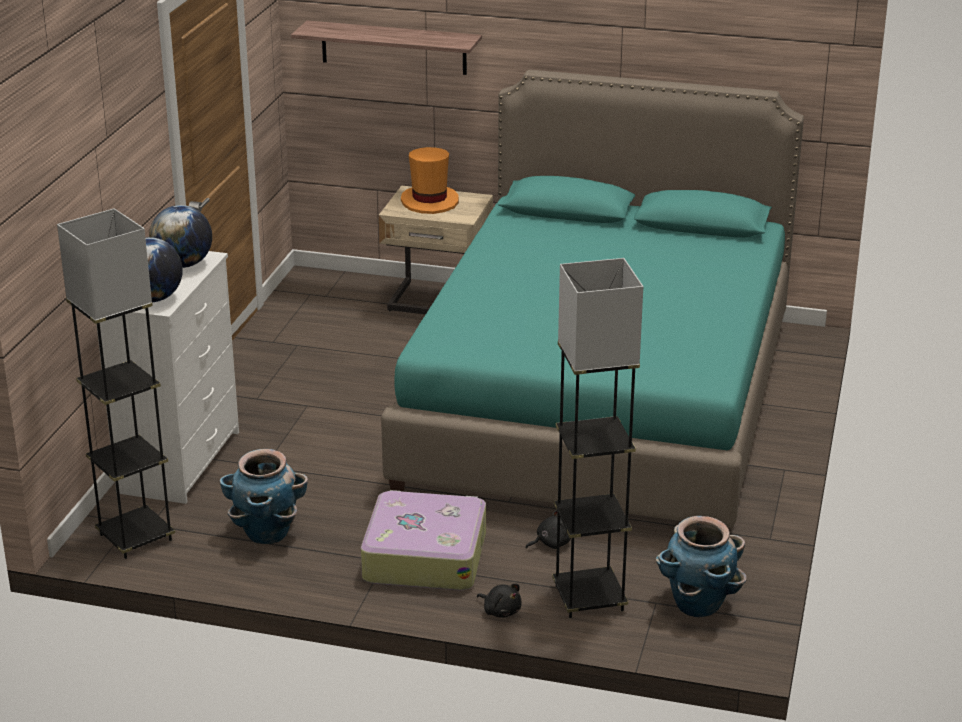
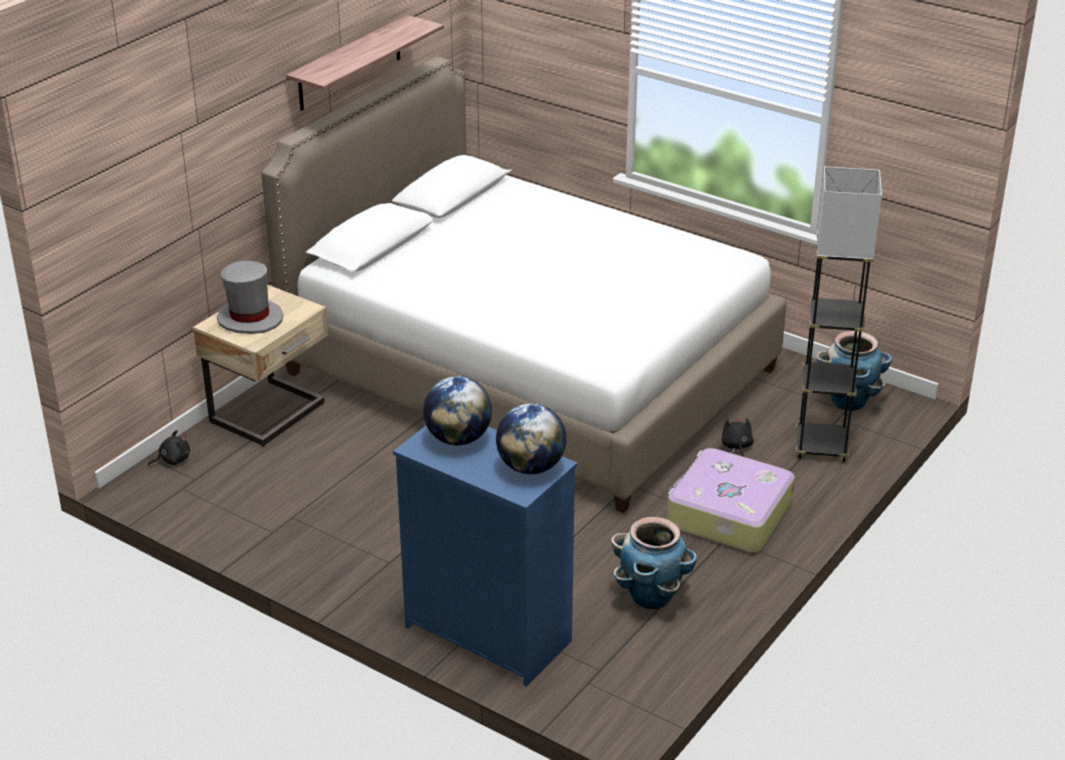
camera: 70 degrees left, 5 degrees up
grey floor lamp [57,208,175,559] -> none
white dresser [96,251,239,504] -> blue dresser [393,426,578,687]
shelf [291,21,482,75] -> shelf moved to [286,15,444,111]
turquoise bed [381,70,804,529] -> white bed [261,57,787,513]
orange hat [401,147,459,214] -> grey hat [217,261,283,334]
black plush toy [477,584,522,618] -> black plush toy moved to [148,430,190,466]

